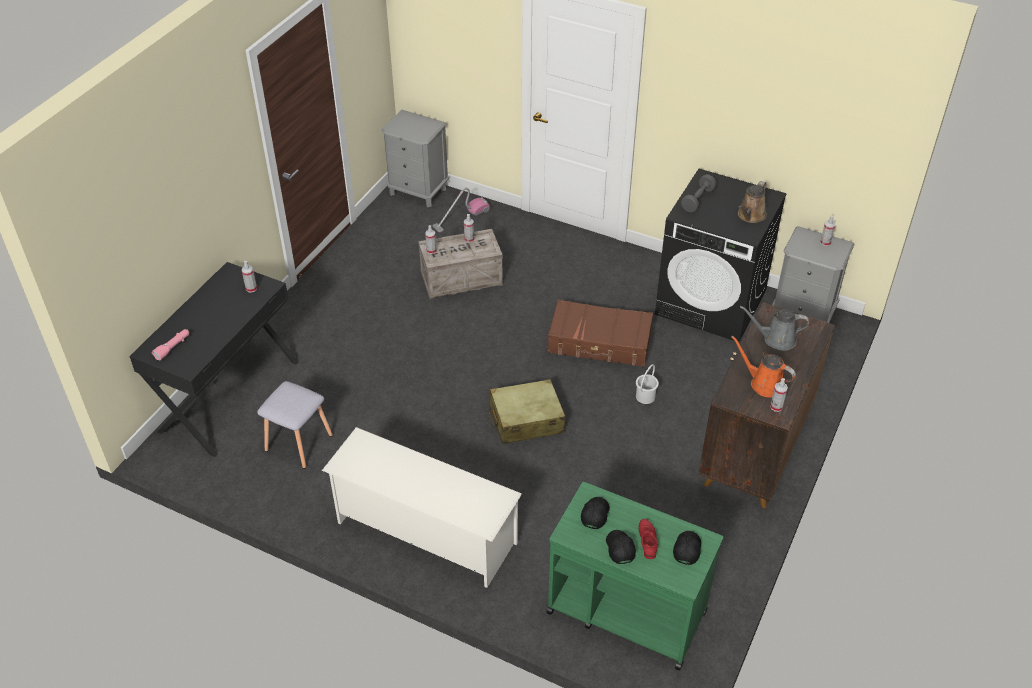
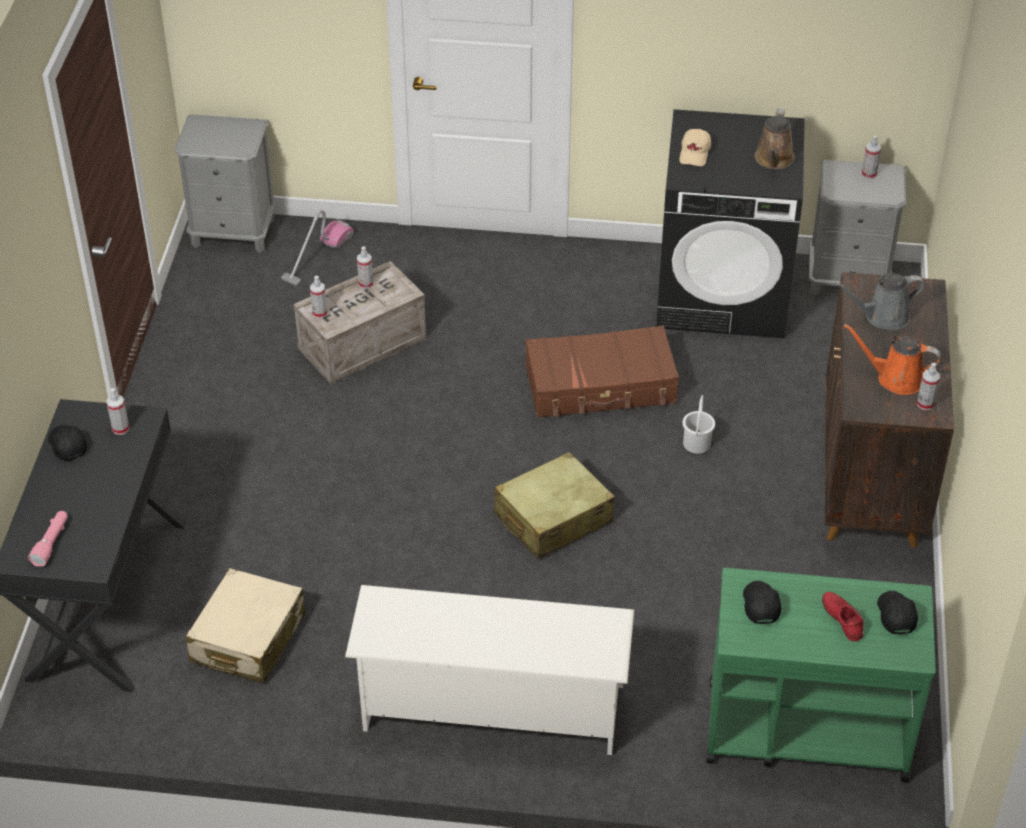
camera: 20 degrees left, 0 degrees up
grey stool [257,381,333,468] -> beige suitcase [185,568,306,684]
black cap [606,530,636,564] -> black cap moved to [48,425,87,461]
grey dumbbell [681,174,717,213] -> beige cap [679,129,711,166]

